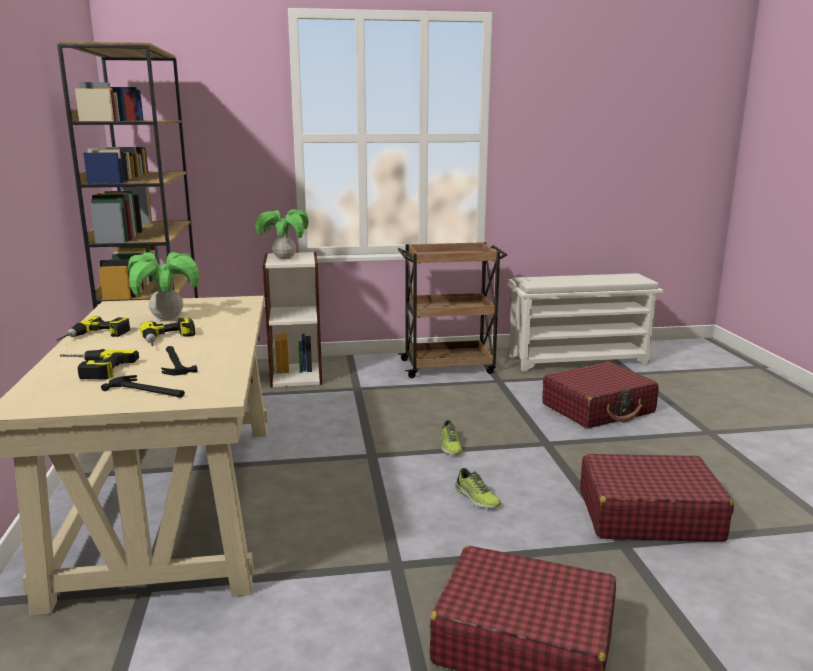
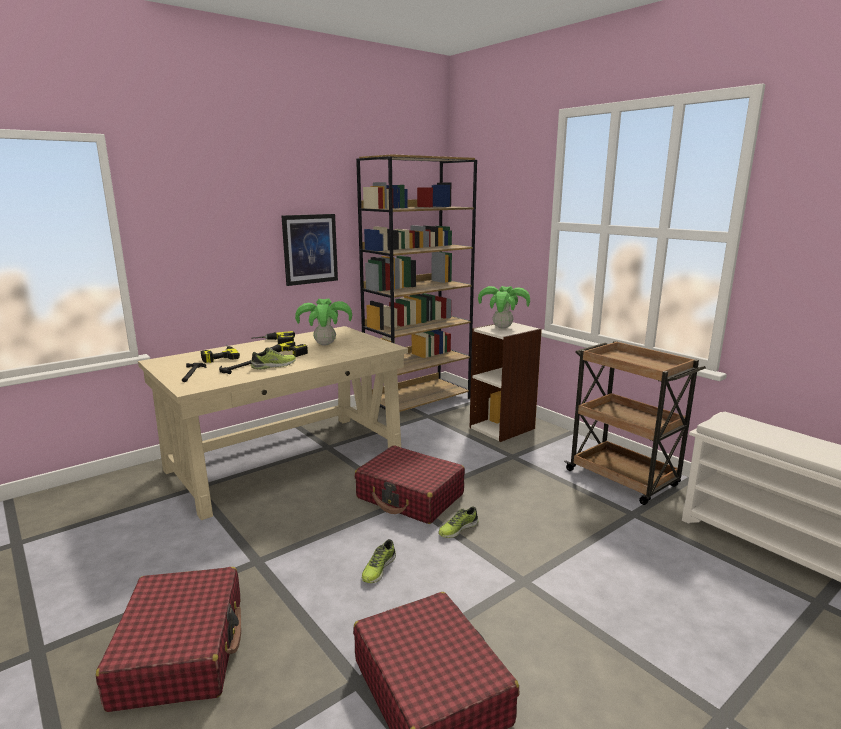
camera: 60 degrees right, 0 degrees up
red suitcase [542,362,659,428] -> red suitcase moved to [355,446,465,524]
none -> shoe [251,347,296,370]
none -> picture [282,214,338,286]

